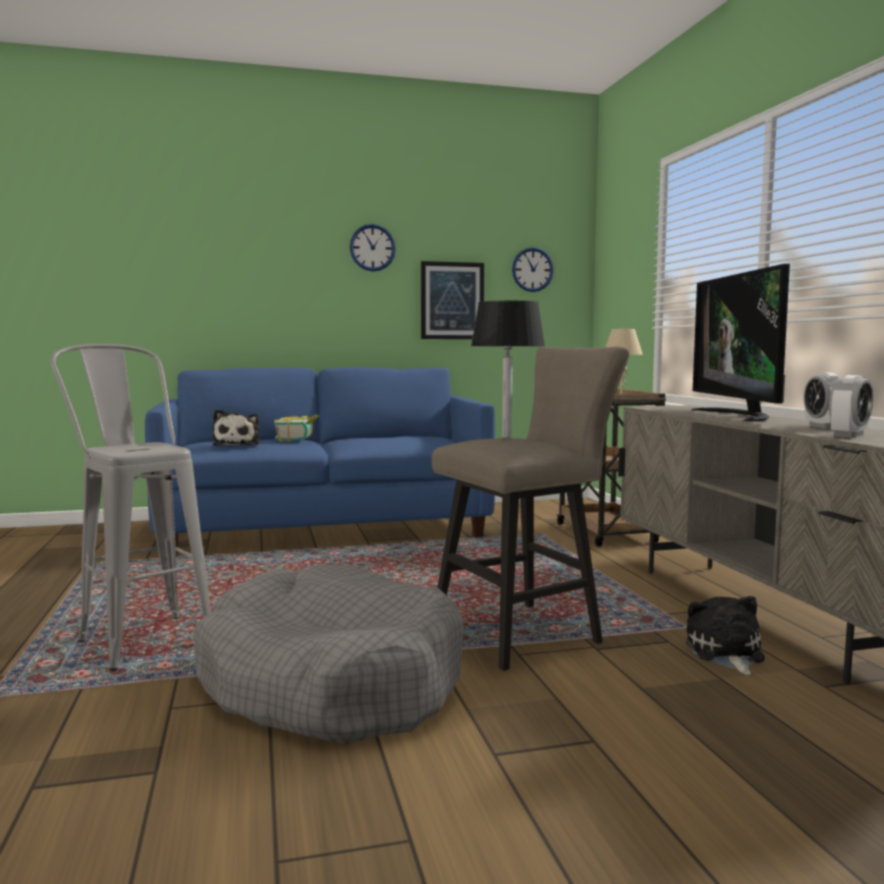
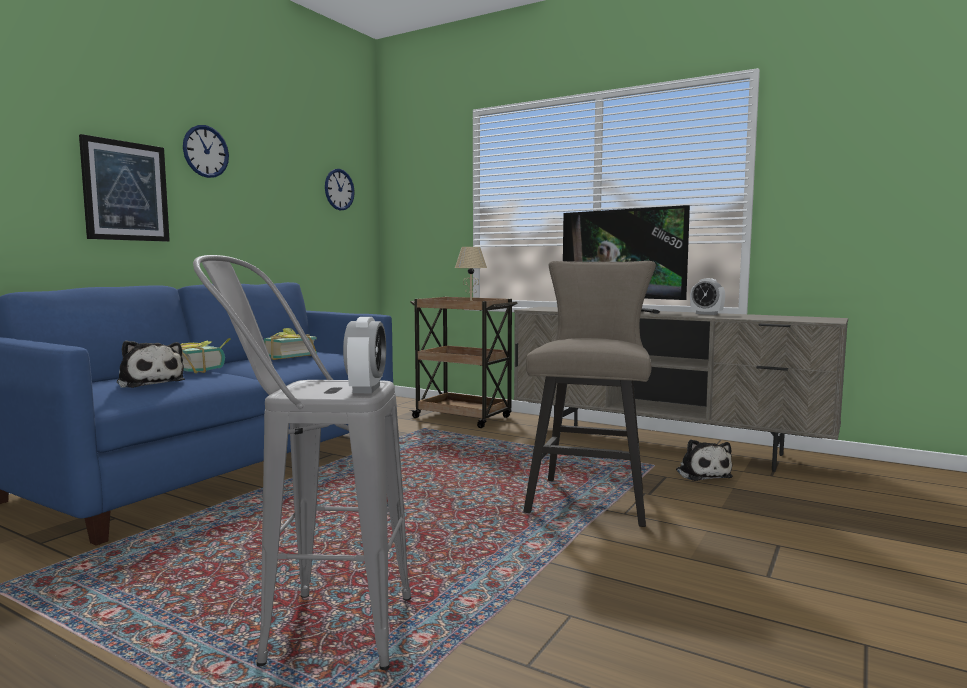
camera: 45 degrees left, 0 degrees up
grey dog bed [194,565,464,744] -> none
picture [421,261,484,339] -> picture moved to [79,134,170,242]
black table lamp [471,301,545,437] -> none
plush toy [686,596,765,675] -> plush toy turned 150 degrees counterclockwise [676,439,733,481]
alarm clock [829,375,873,438] -> alarm clock moved to [343,317,386,393]
none -> book [264,328,317,360]

